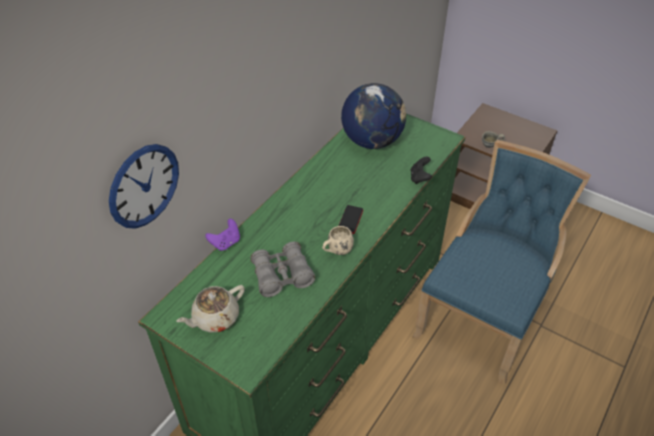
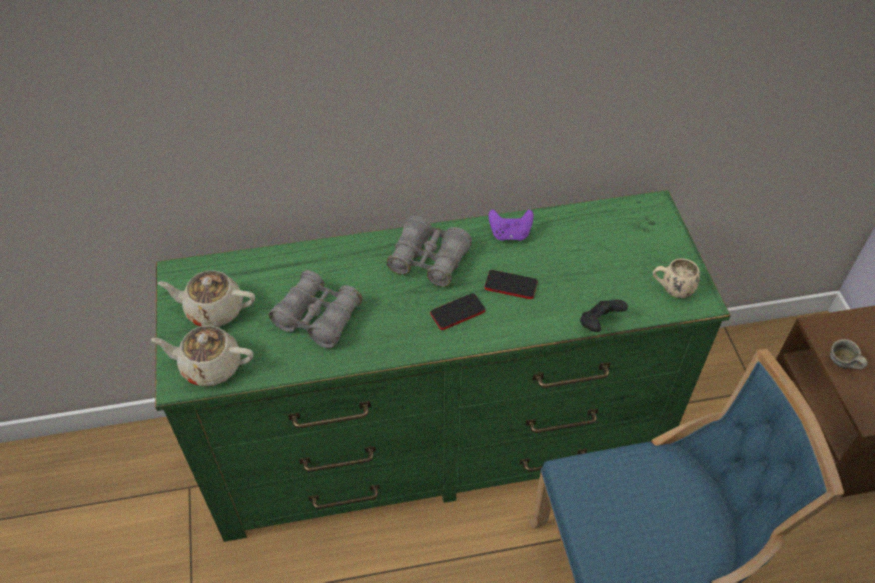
camera: 45 degrees right, 5 degrees up
wall clock [109,144,179,229] -> none
purple game controller [205,219,240,251] -> purple game controller moved to [488,209,534,241]
beige mug [322,226,354,255] -> beige mug moved to [653,258,700,298]
globe [341,83,406,149] -> none
none -> beige teapot [151,325,253,386]
none -> grey binoculars [387,216,472,287]
none -> phone [484,270,538,299]

